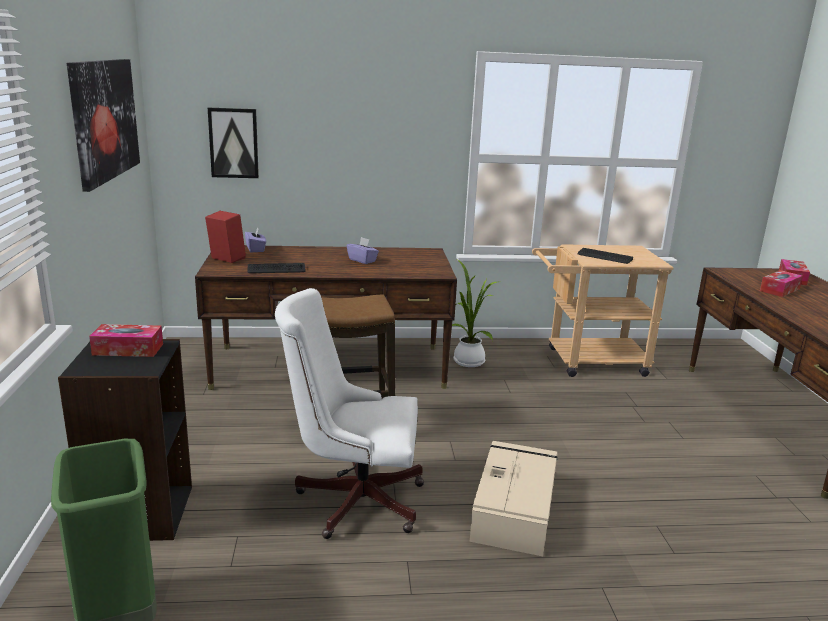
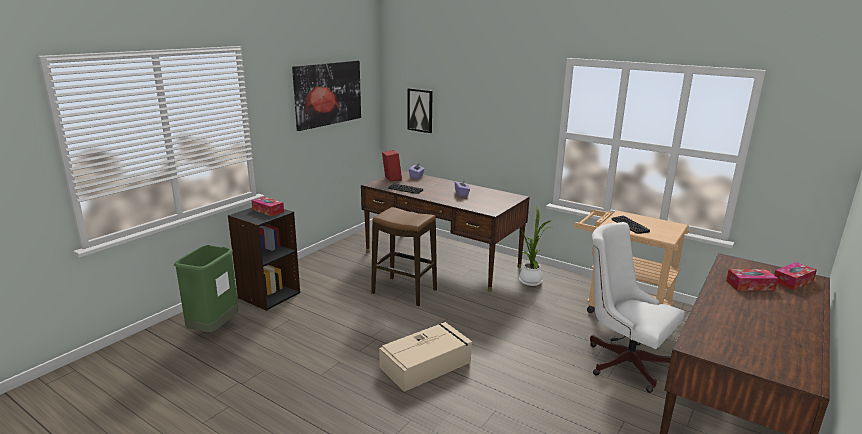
camera: 40 degrees right, 0 degrees up
white office chair [275,288,424,539] -> white office chair moved to [590,222,685,393]

